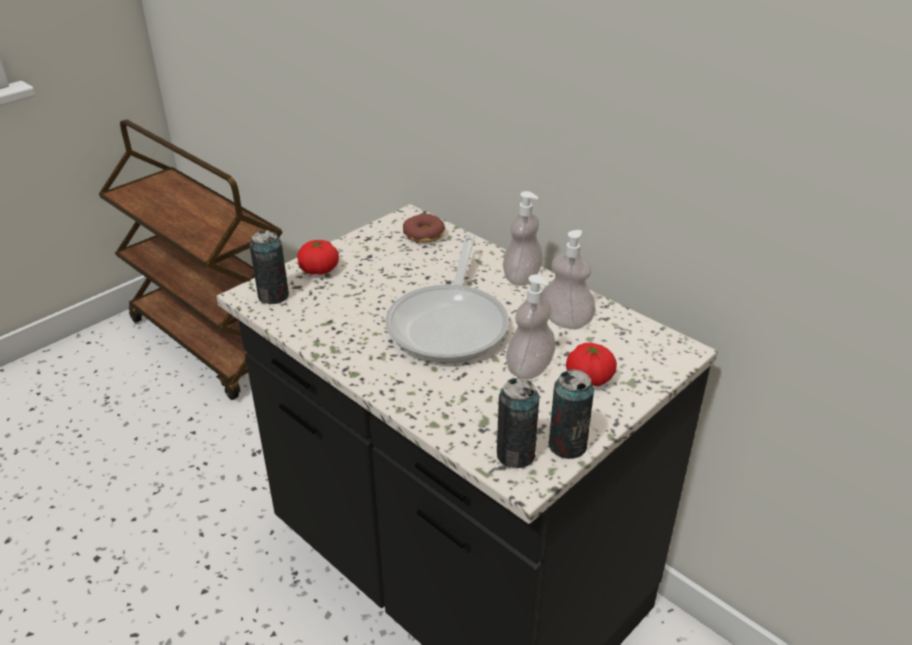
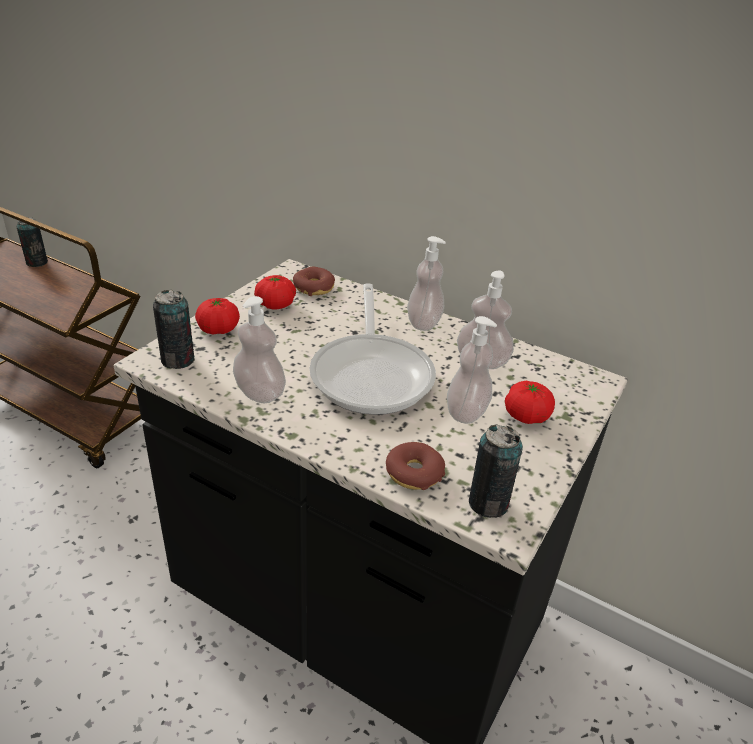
camera: 15 degrees left, 0 degrees up
can [548,369,594,459] -> can moved to [17,217,48,267]
none -> soap dispenser [233,296,286,403]
none -> tomato [254,275,296,309]
none -> donut [386,442,445,490]

